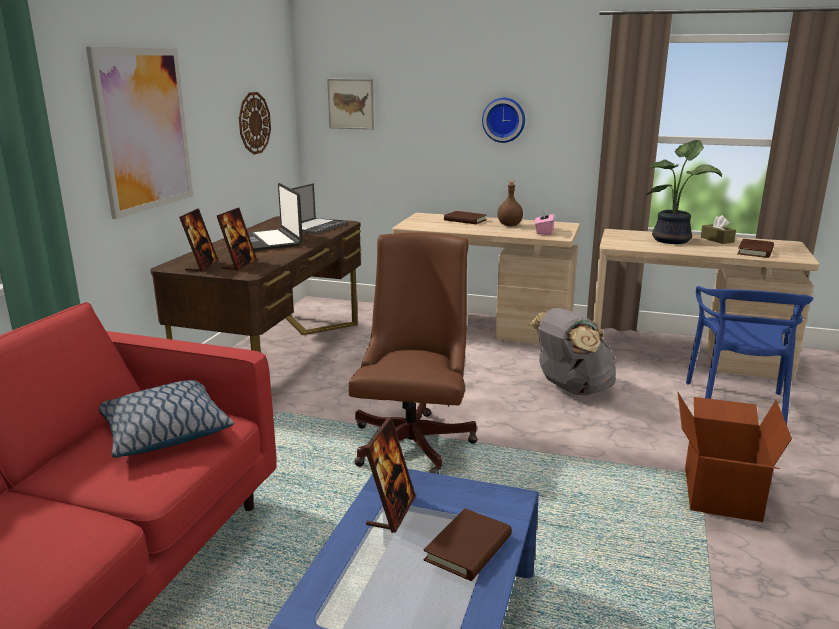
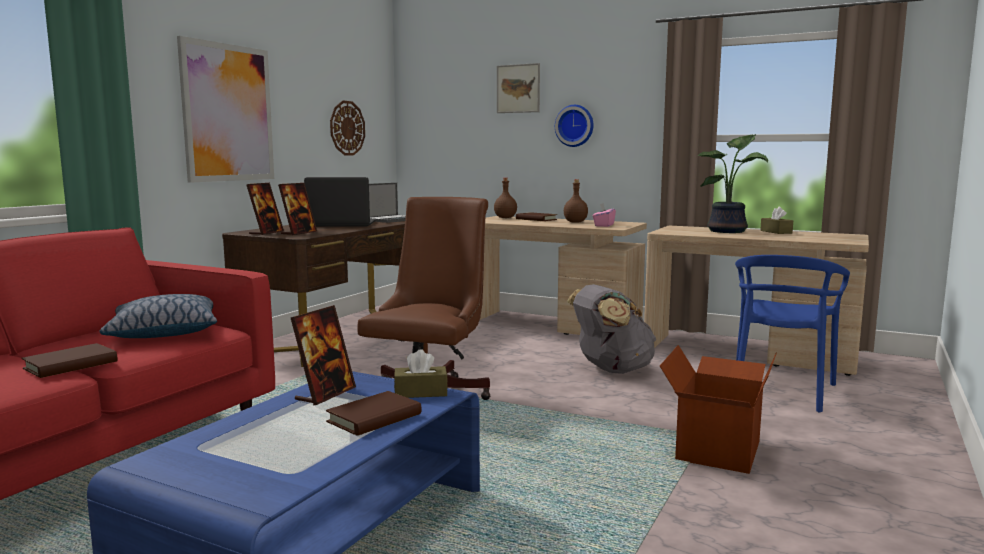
camera: 10 degrees right, 10 degrees down
laptop [248,183,303,251] -> laptop turned 105 degrees clockwise [304,177,376,227]
picture [327,79,374,130] -> picture moved to [497,63,540,113]
brown book [737,239,774,258] -> brown book moved to [21,343,117,378]
none -> brown tissue box [394,349,448,398]
none -> brown bottle [494,178,517,218]

